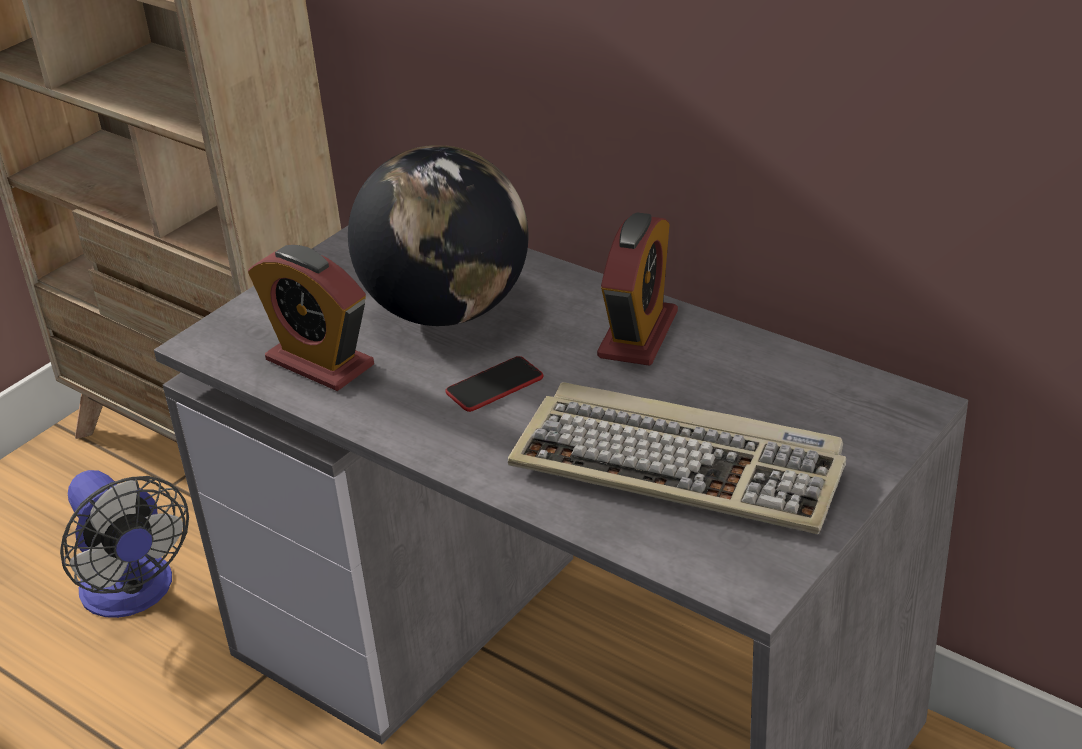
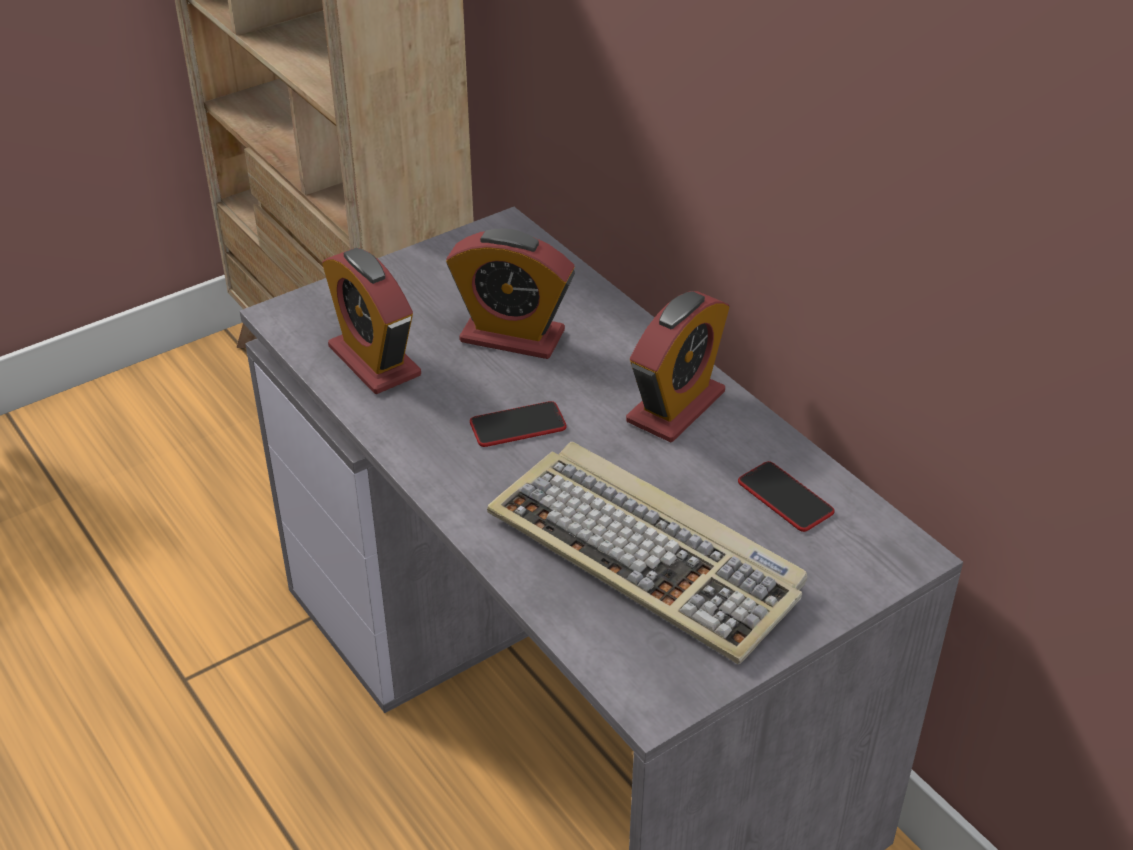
camera: 15 degrees right, 5 degrees up
fan [60,470,189,618] -> none
globe [348,145,528,326] -> alarm clock [446,229,575,359]
none -> phone [738,461,835,532]

